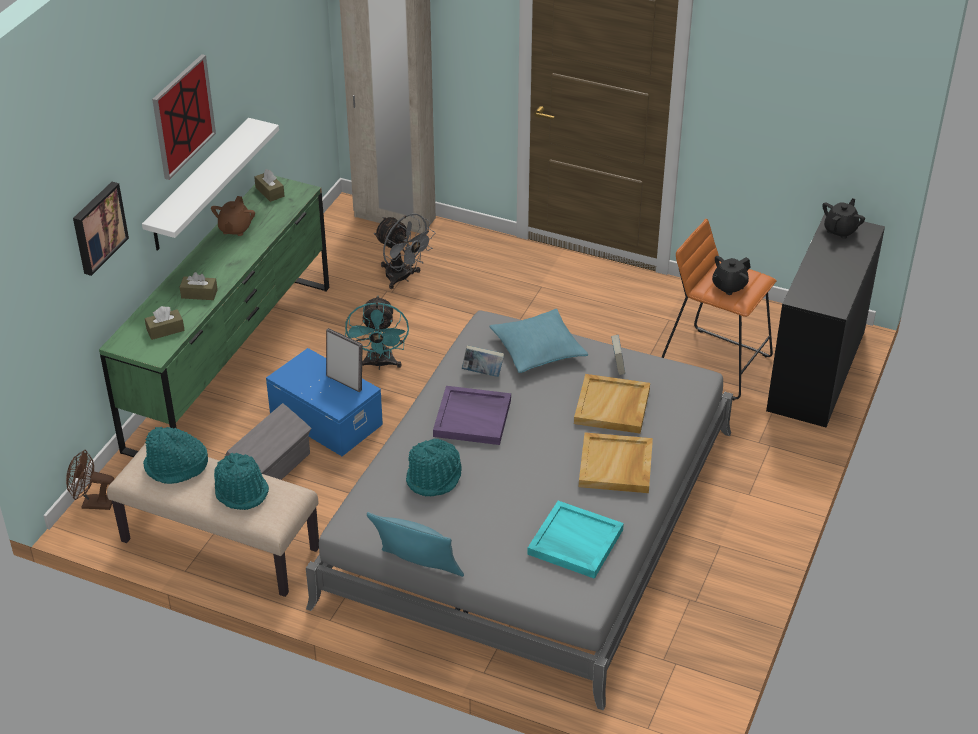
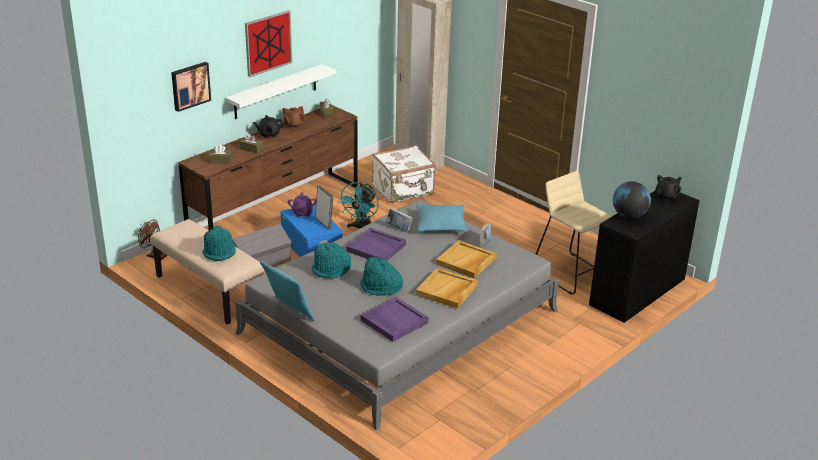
camera: 20 degrees right, 10 degrees down
green dresser [99,176,329,457] -> brown dresser [178,105,358,230]
turquoise hat [143,427,208,484] -> turquoise hat moved to [360,256,403,296]
grey fan [374,213,435,289] -> white suitcase [372,145,436,203]
turquoise tray [527,501,624,579] -> purple tray [361,297,429,342]
orange stool [661,219,777,400] -> beige stool [535,171,612,295]
black teapot [712,256,750,295] -> black teapot moved to [253,115,284,138]
none -> purple teapot [288,193,316,217]
none -> globe [613,181,651,219]

